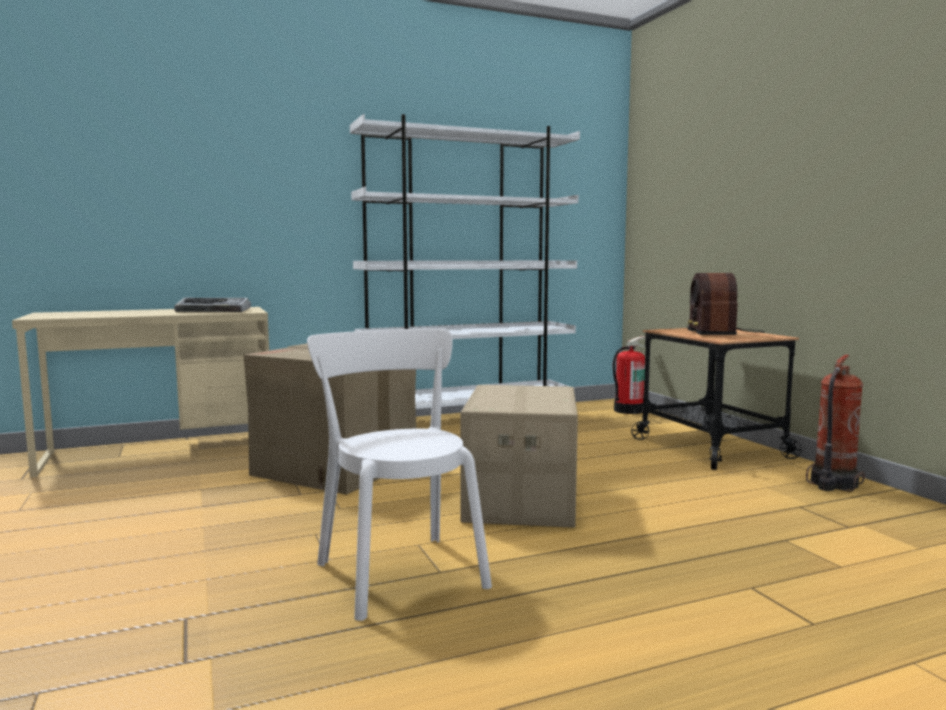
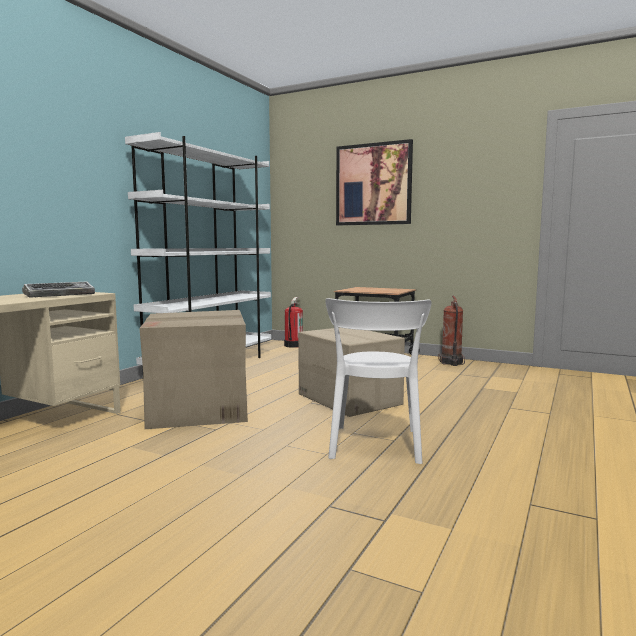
camera: 40 degrees left, 0 degrees up
white chair [307,328,492,621] -> white chair turned 105 degrees counterclockwise [325,298,432,464]
radio [687,273,765,335] -> none
none -> picture [336,139,413,225]

